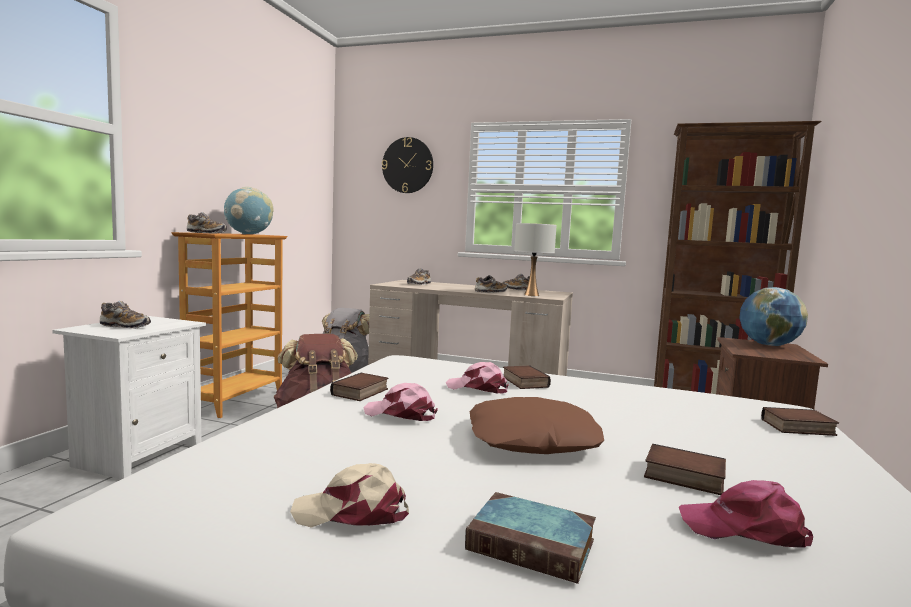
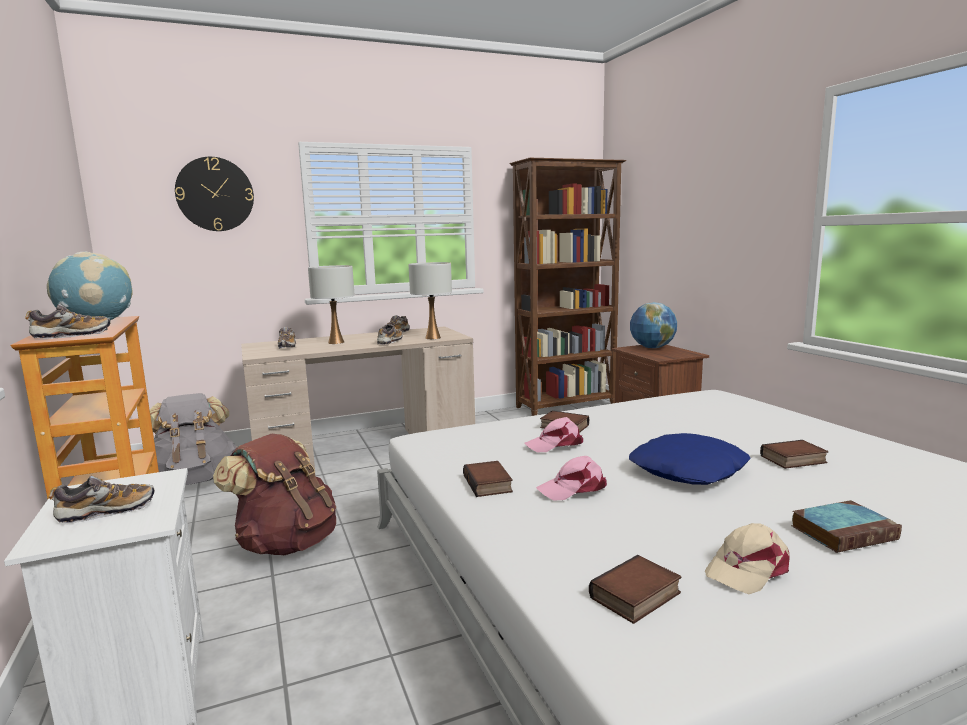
camera: 40 degrees left, 5 degrees up
brown pillow [470,397,604,454] -> blue pillow [629,433,751,485]
pink cap [679,480,813,548] -> none
book [761,407,839,436] -> book moved to [589,555,681,624]
none -> white table lamp [308,265,355,344]

